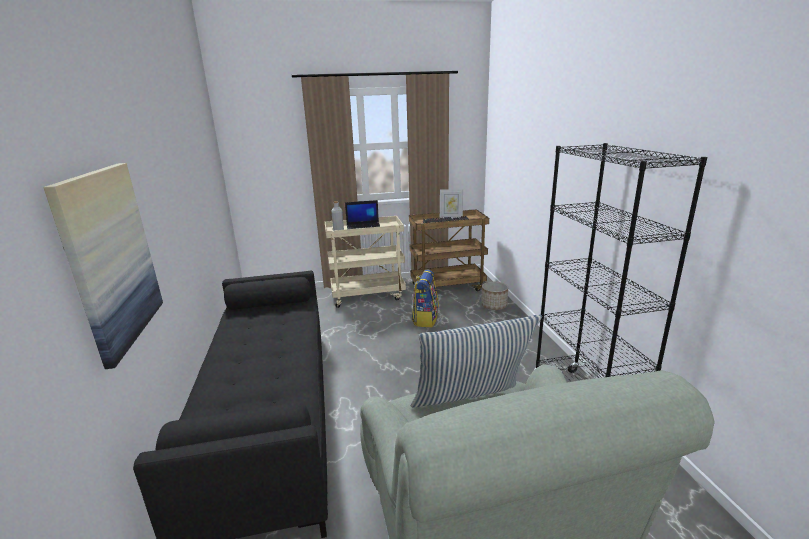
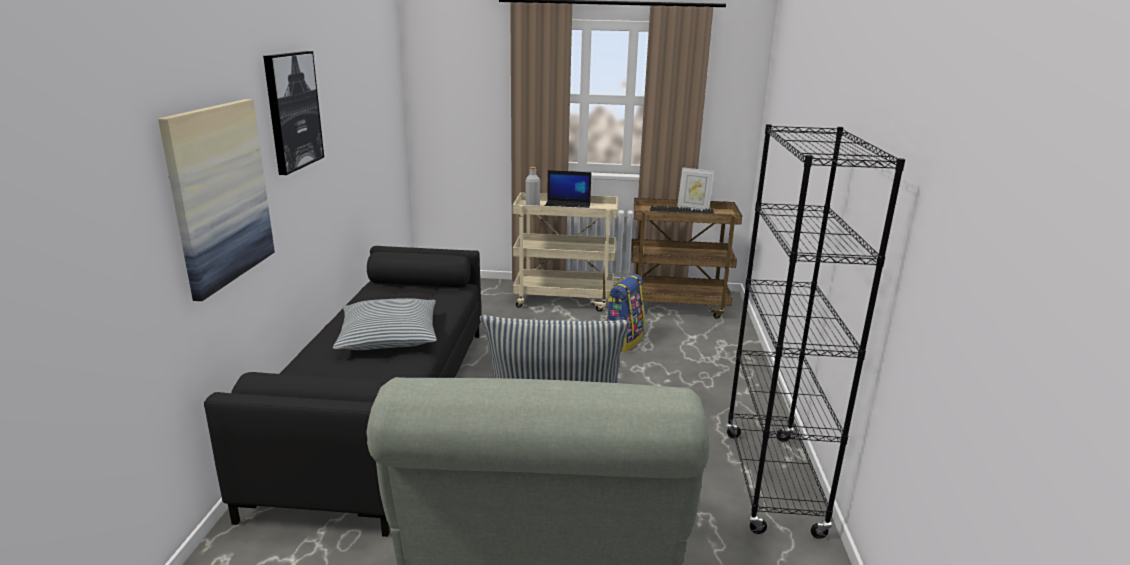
camera: 15 degrees right, 0 degrees up
planter [481,282,508,310] -> none
none -> picture [263,51,324,175]
none -> pillow [333,298,437,350]

